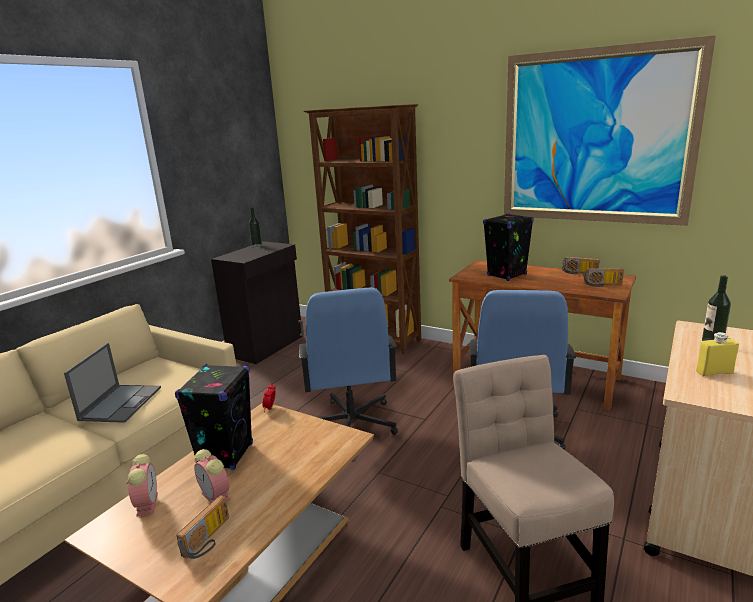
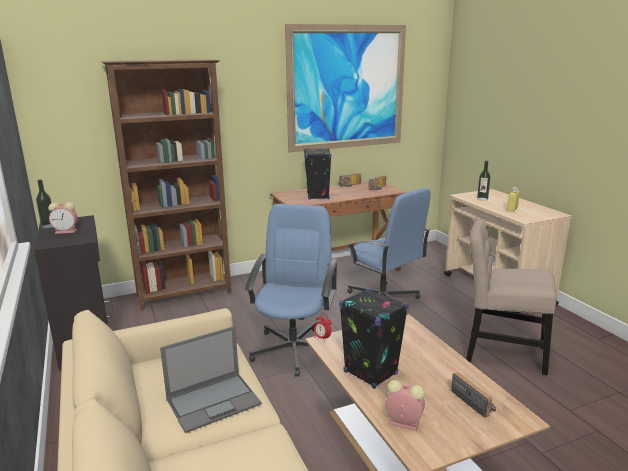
camera: 55 degrees left, 0 degrees up
laptop [64,343,161,423] -> laptop turned 105 degrees clockwise [160,326,262,433]
alarm clock [194,449,230,503] -> alarm clock moved to [48,202,78,234]
blue office chair [299,288,398,435] -> blue office chair turned 105 degrees counterclockwise [245,204,338,377]

